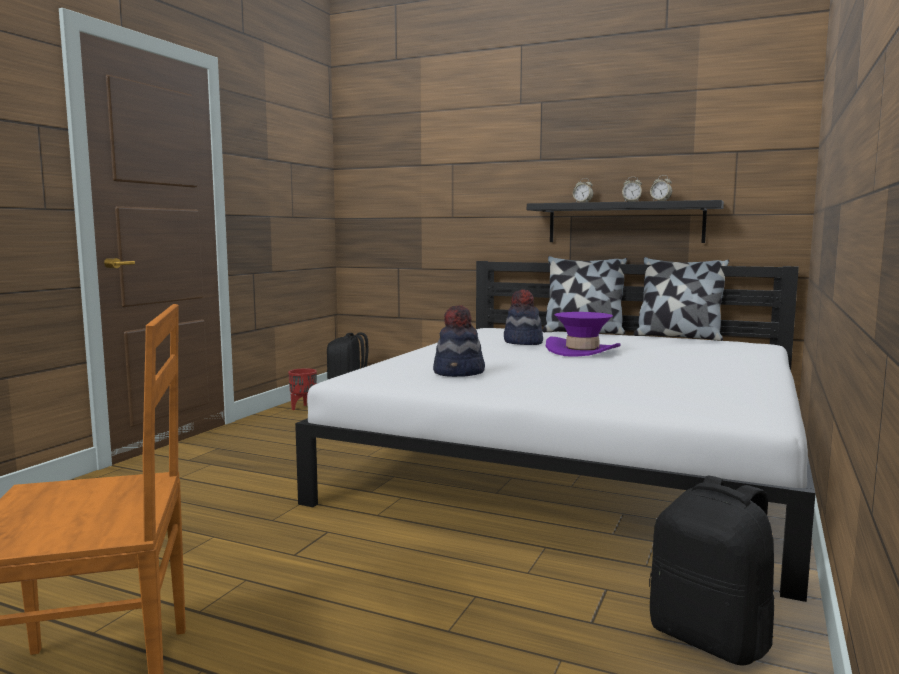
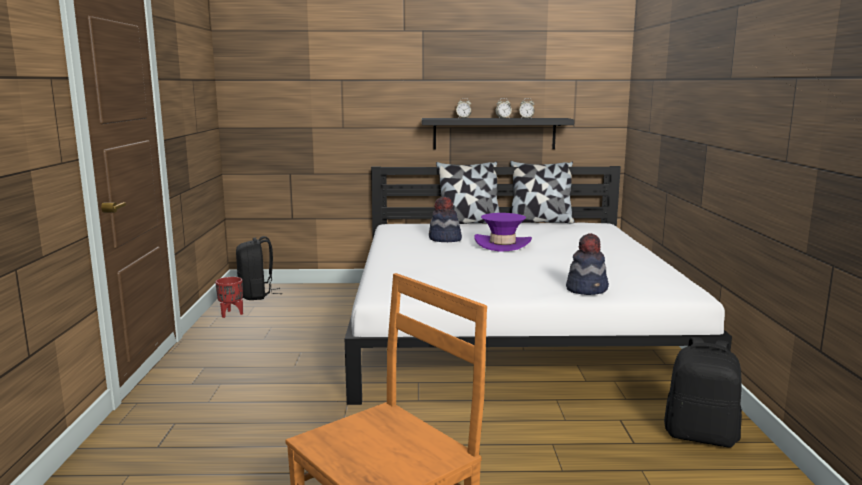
camera: 25 degrees left, 5 degrees up
hat [433,305,485,377] -> hat moved to [566,233,609,295]

